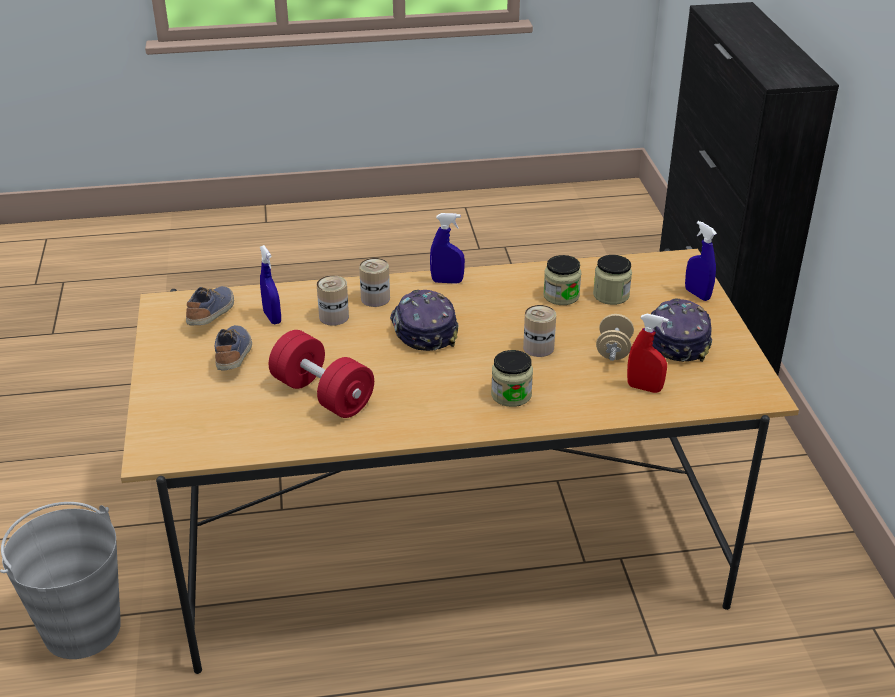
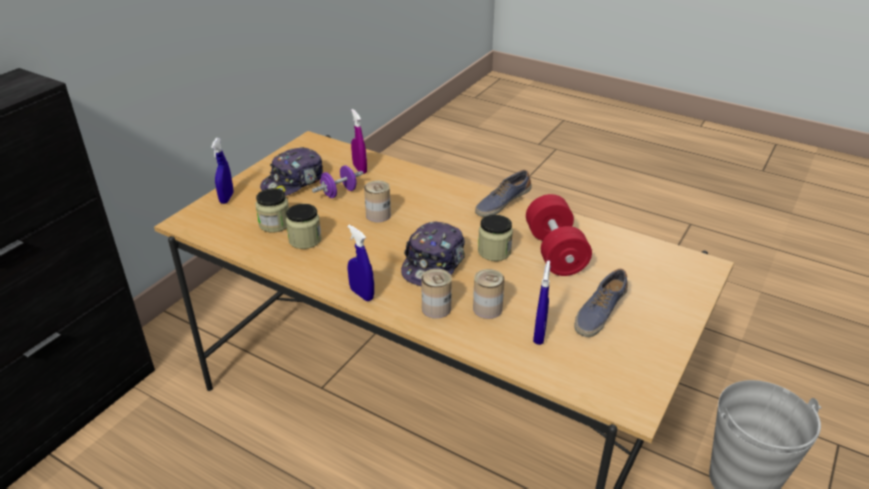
camera: 140 degrees left, 0 degrees up
shoe [186,286,234,326] -> shoe moved to [475,170,532,217]
jar [491,350,533,407] -> jar moved to [478,215,513,261]
beige dumbbell [596,314,634,361] -> purple dumbbell [312,165,363,198]
red spray bottle [627,314,669,393] -> purple spray bottle [351,109,367,174]

